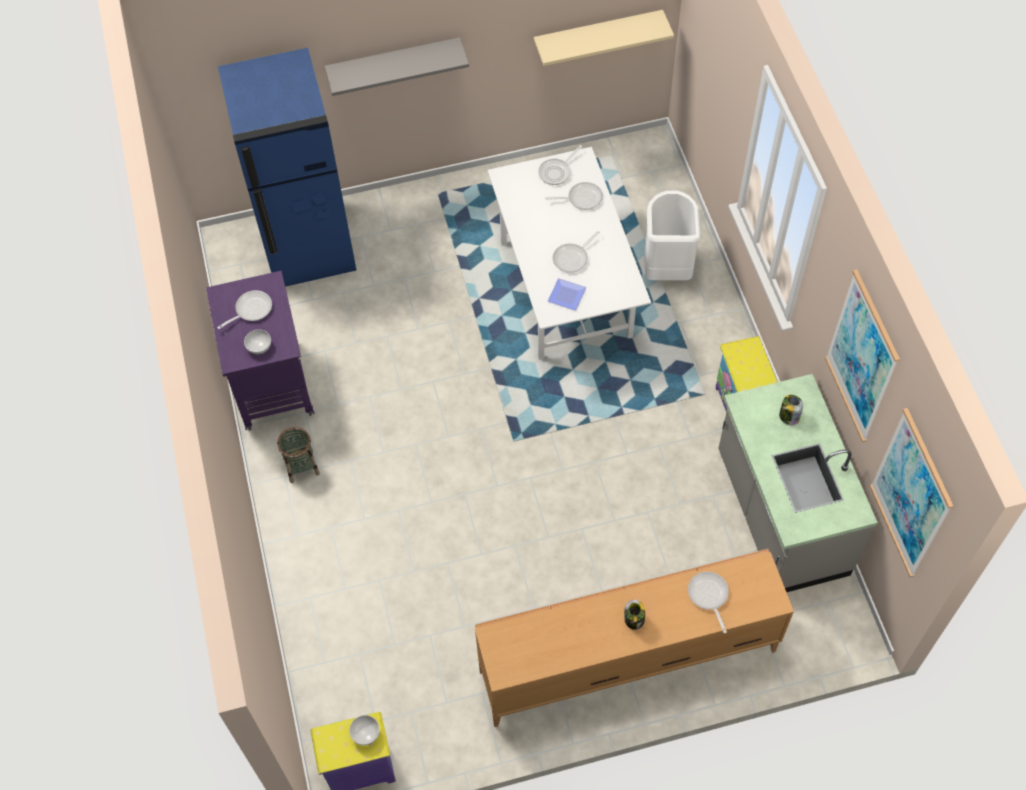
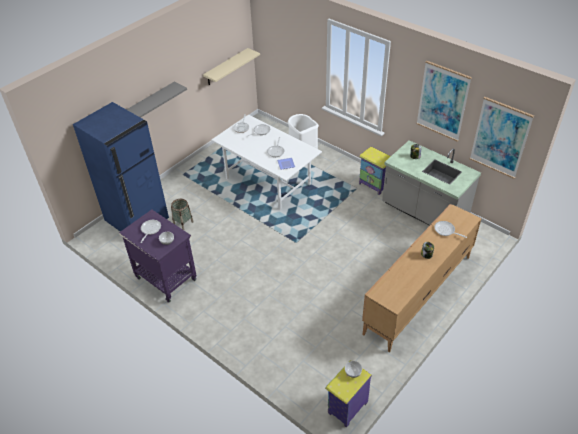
camera: 35 degrees left, 15 degrees down
basket [277,427,320,483] -> basket moved to [171,199,194,230]

